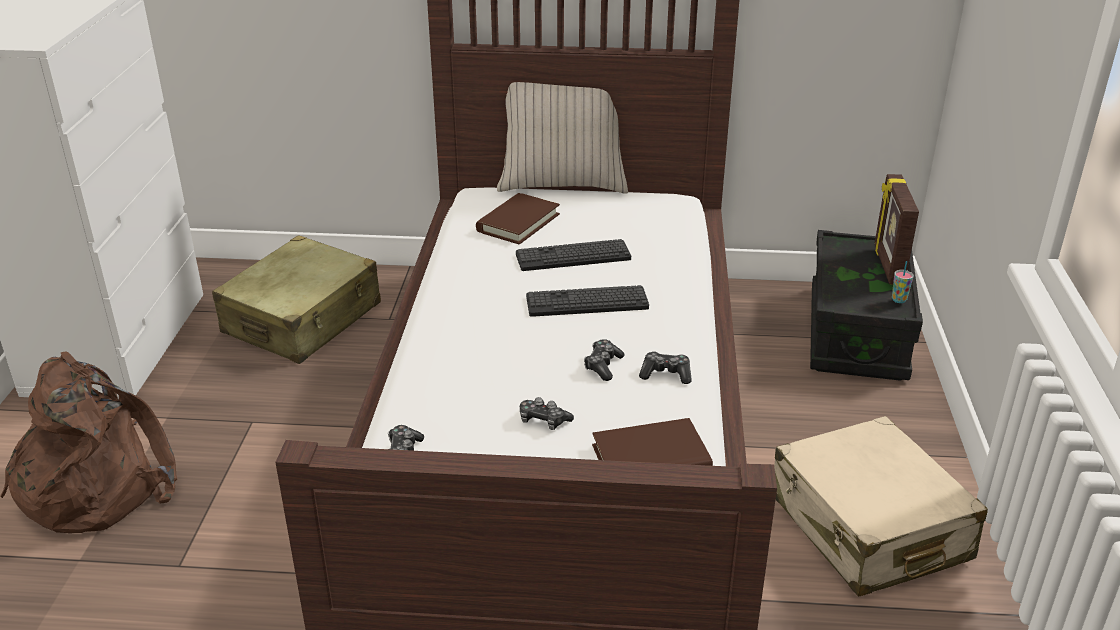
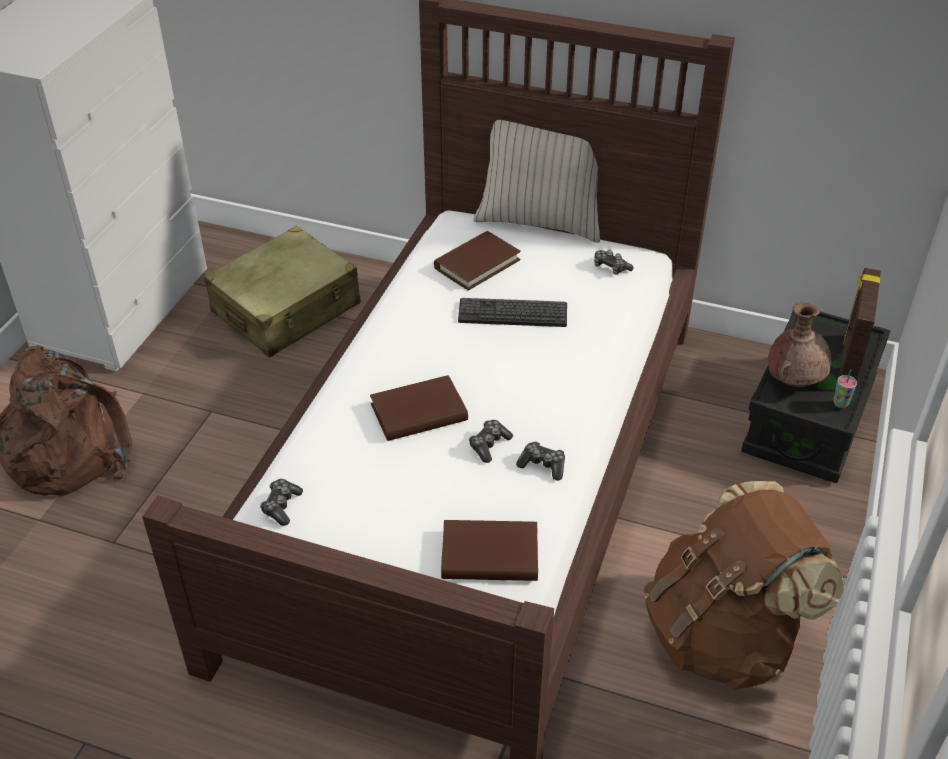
camera: 15 degrees right, 10 degrees up
game controller [520,397,574,430] -> game controller moved to [594,250,634,275]
keyboard [526,285,649,317] -> none
beige suitcase [774,416,988,597] -> brown backpack [644,481,844,690]
none -> brown book [370,375,468,441]
none -> brown vase [768,303,831,387]

